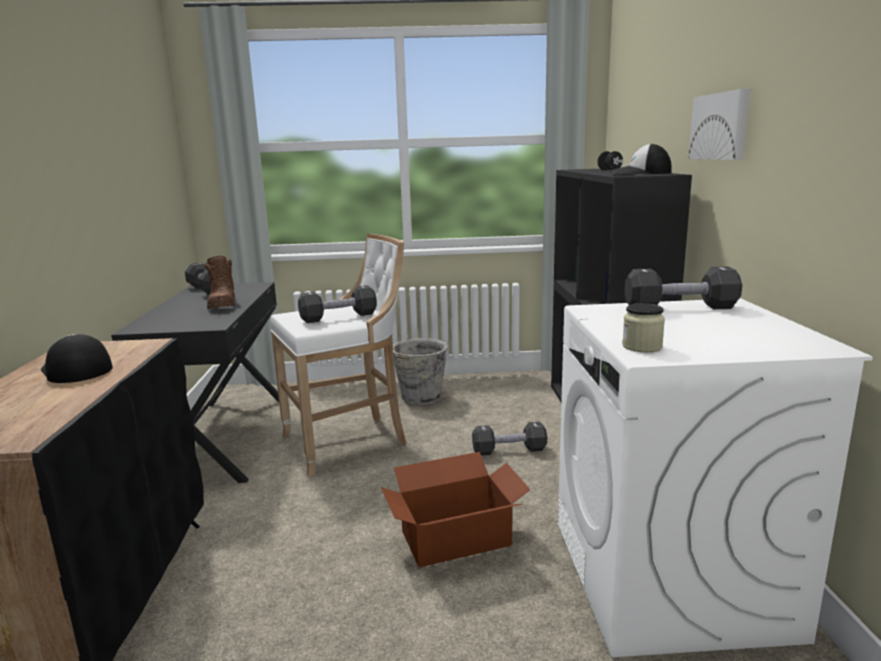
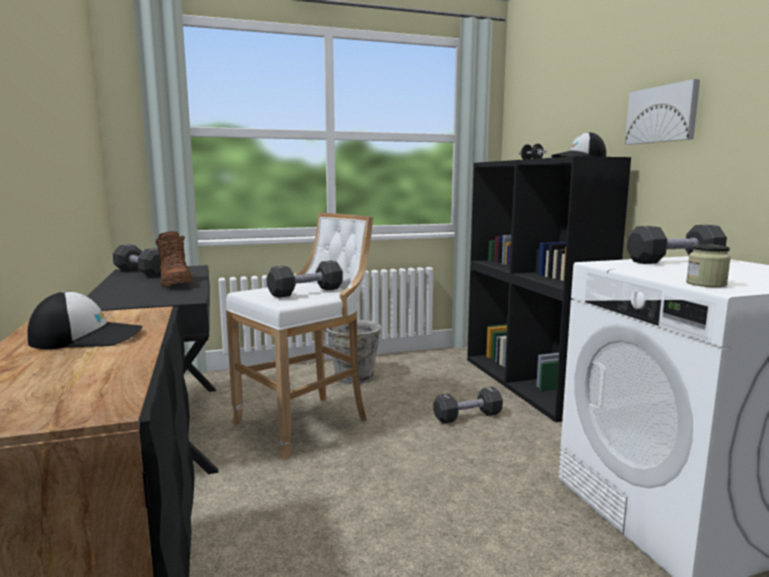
camera: 15 degrees left, 5 degrees down
cap [41,334,113,383] -> cap turned 135 degrees clockwise [27,291,143,349]
cardboard box [381,452,531,568] -> none

